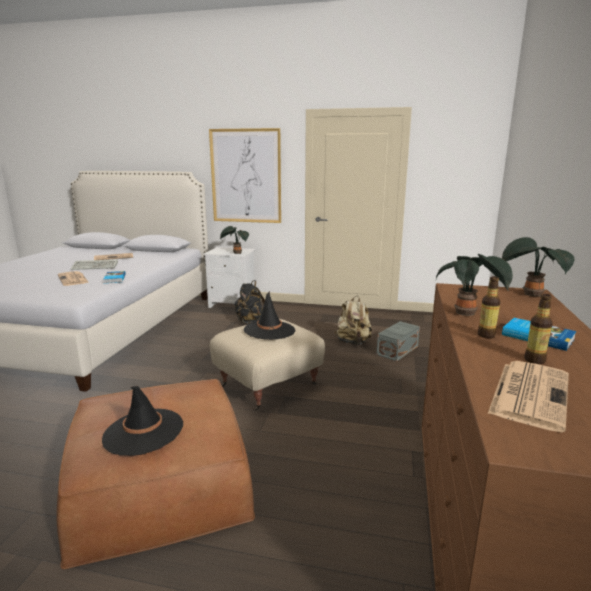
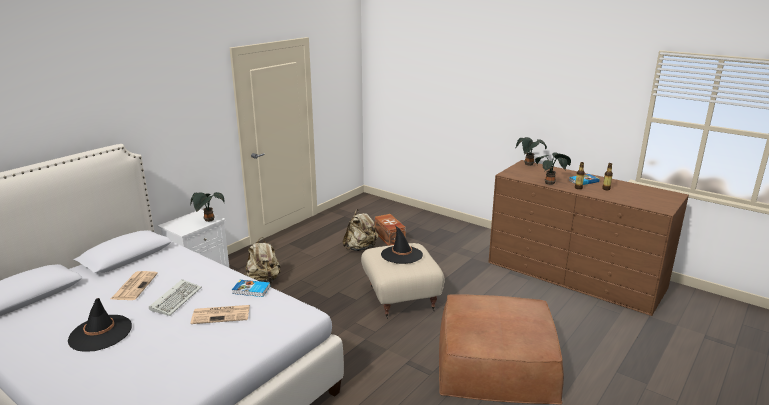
camera: 65 degrees left, 5 degrees up
black hat [102,386,183,456] -> black hat moved to [68,298,132,351]
picture [209,128,281,223] -> none
black backpack [234,280,265,323] -> beige backpack [244,237,281,284]
grey storage box [376,321,420,361] -> brown storage box [374,214,406,246]
newspaper [488,361,569,432] -> none

